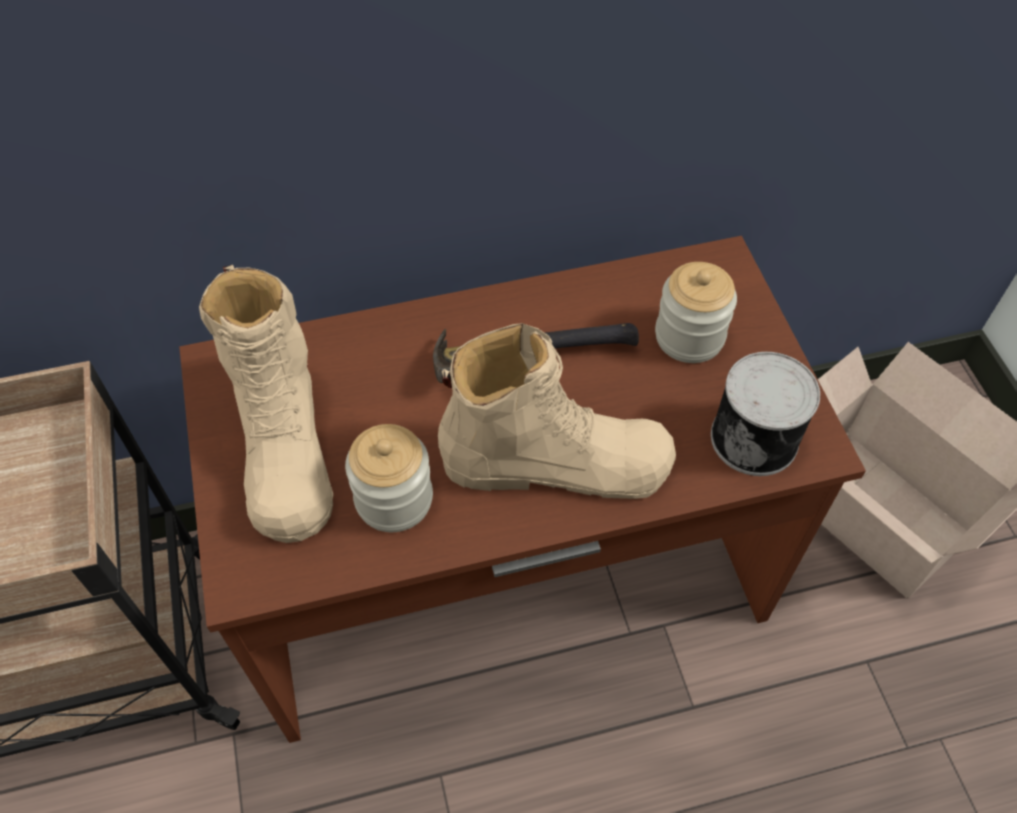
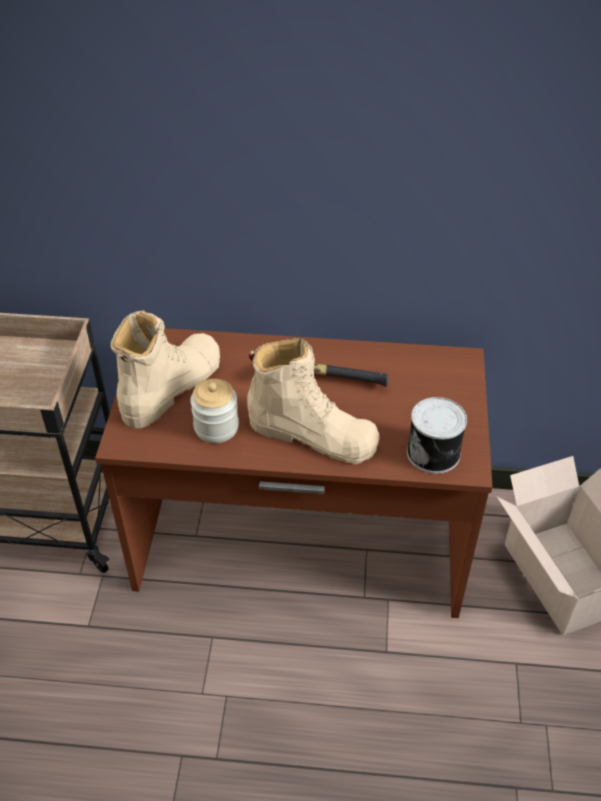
camera: 20 degrees right, 10 degrees down
beige boot [199,265,334,543] -> beige boot turned 150 degrees counterclockwise [111,311,220,428]
jar [655,262,737,363] -> none

